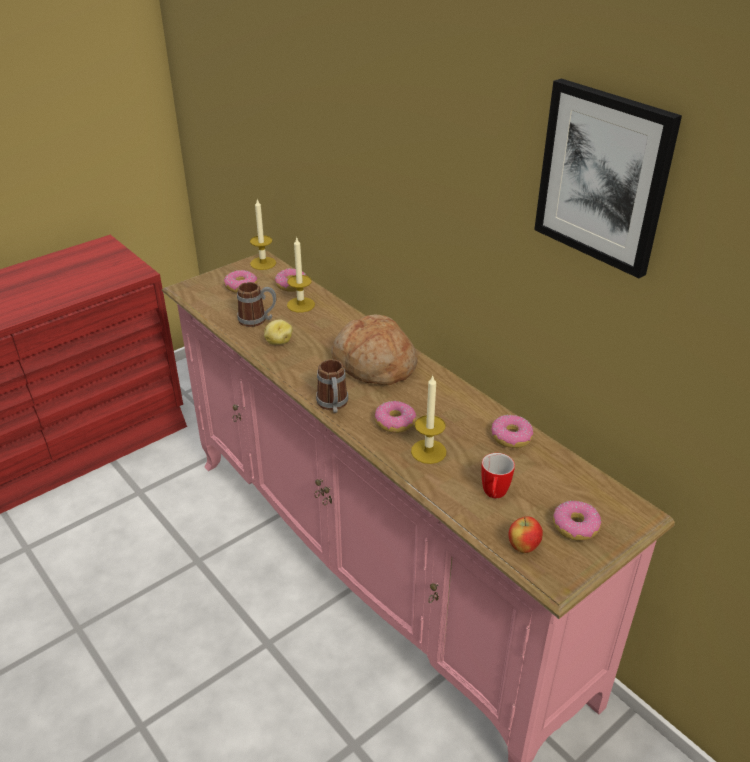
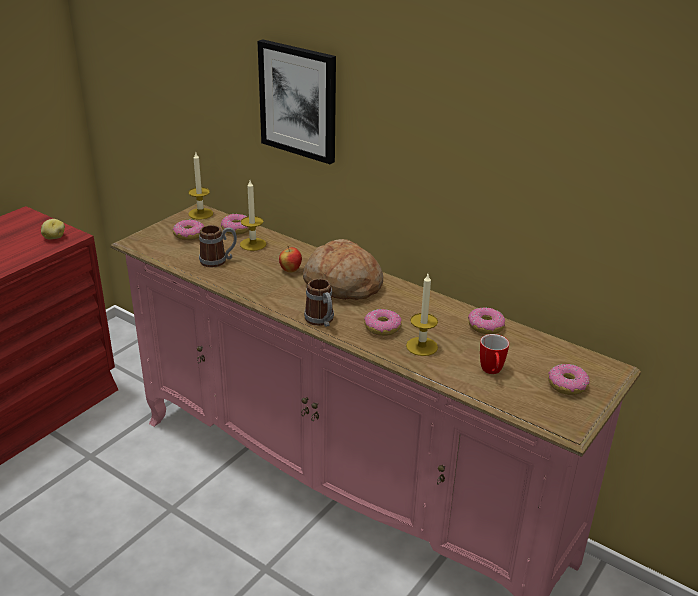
camera: 15 degrees left, 5 degrees down
potato [264,319,293,345] -> potato moved to [41,219,65,239]
apple [509,517,543,553] -> apple moved to [279,246,302,273]
picture [534,78,682,278] -> picture moved to [257,39,336,164]

